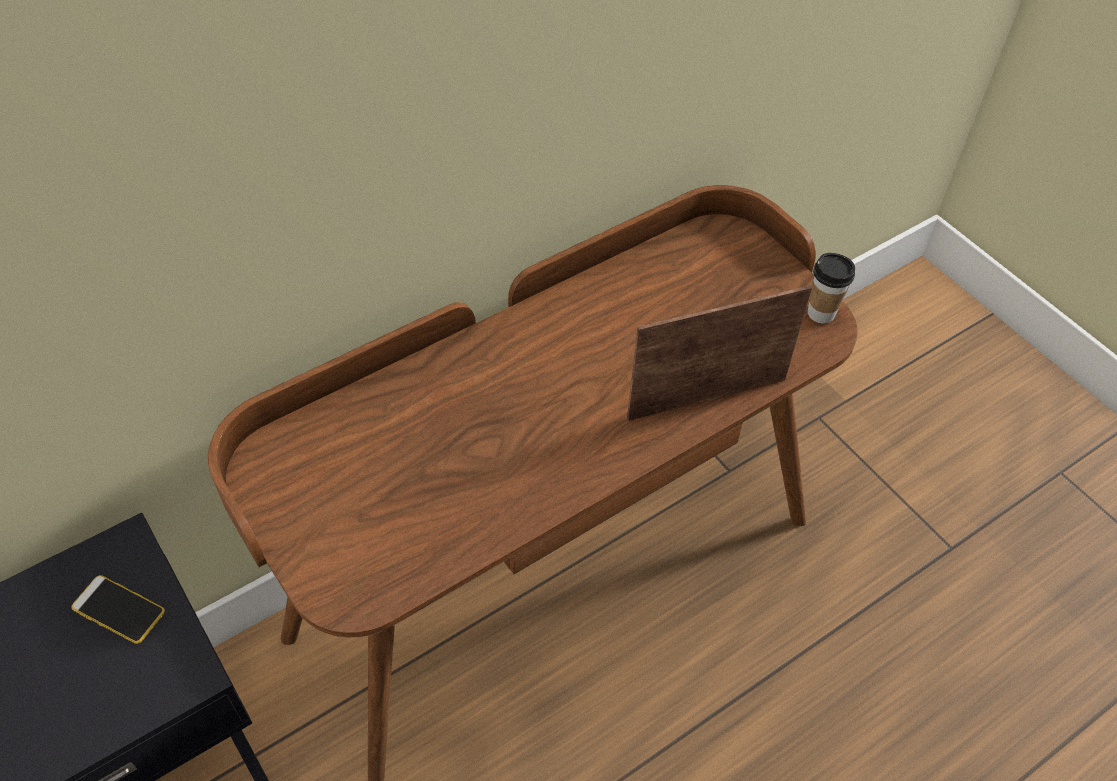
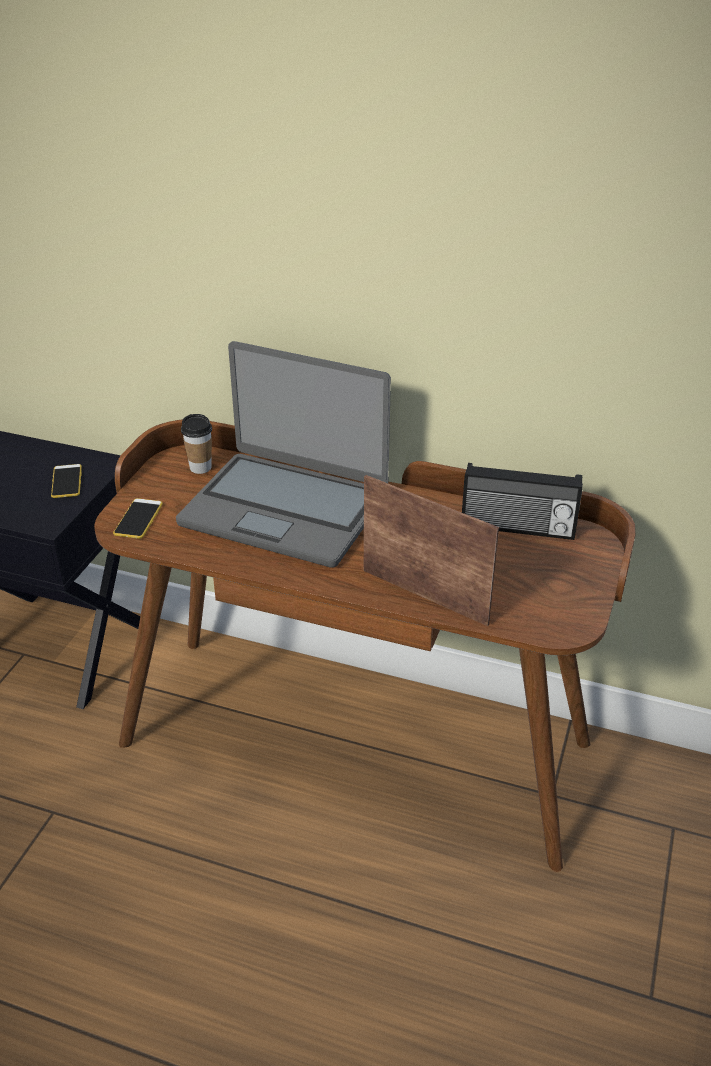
camera: 55 degrees right, 15 degrees down
cup [808,253,855,324] -> cup moved to [181,414,212,474]
none -> phone [113,498,163,539]
none -> laptop [176,341,391,568]
none -> radio [462,463,583,540]

